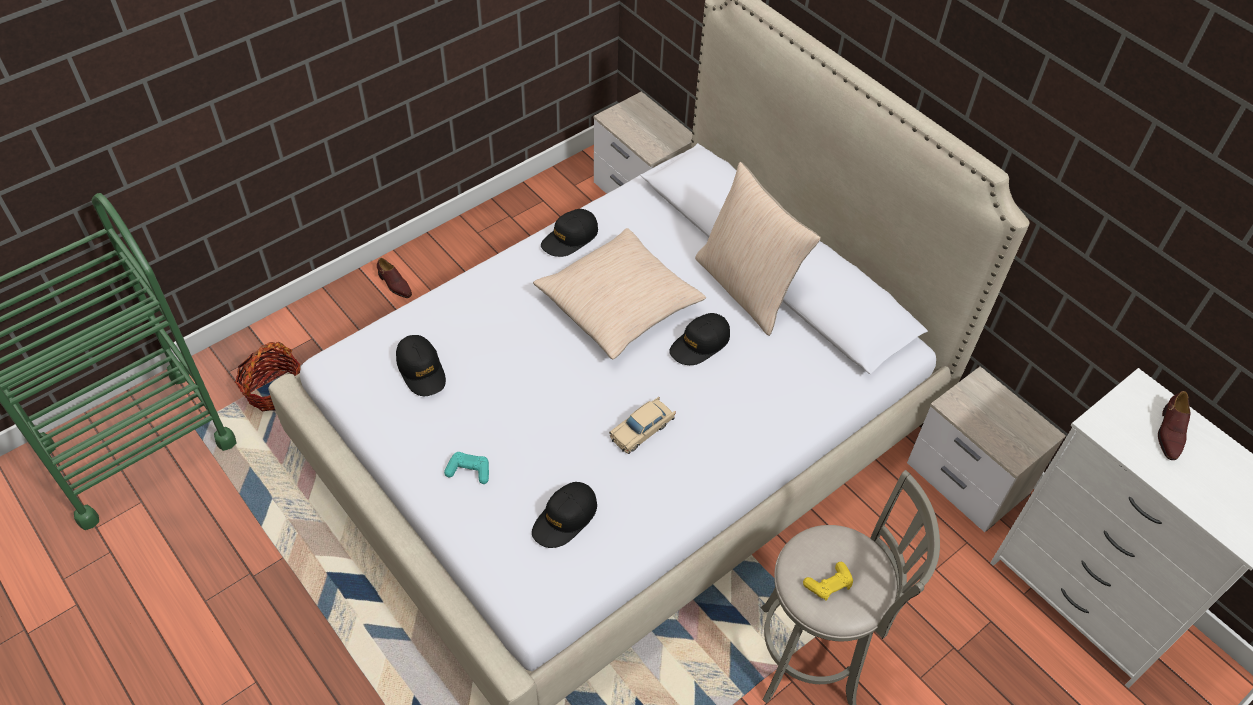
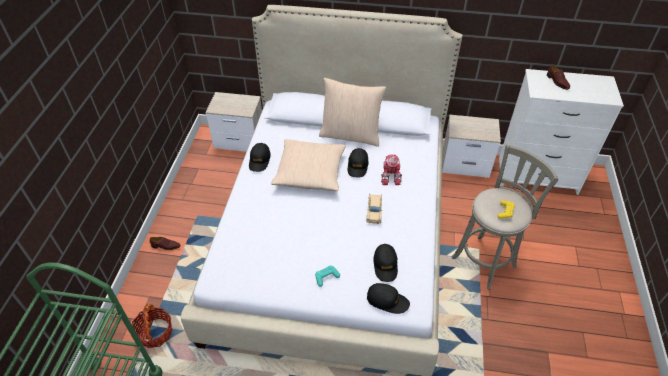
camera: 40 degrees left, 5 degrees down
black cap [396,335,446,396] -> black cap moved to [367,283,410,314]
none -> toy robot [381,155,402,185]

